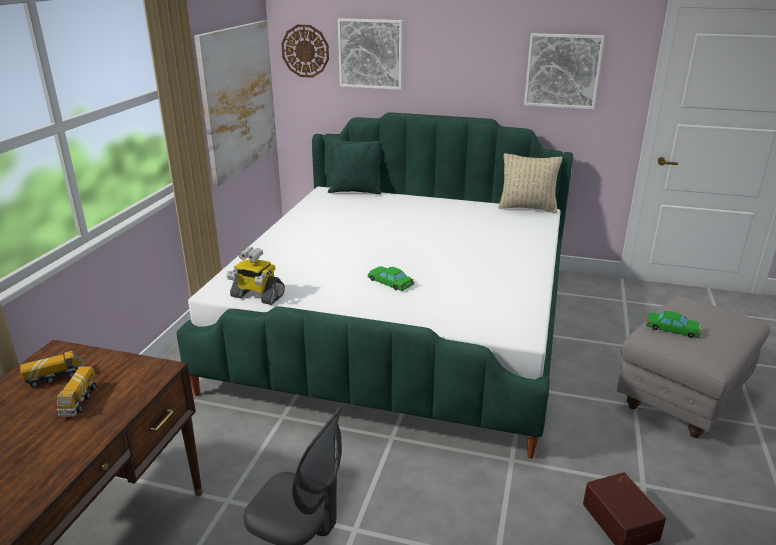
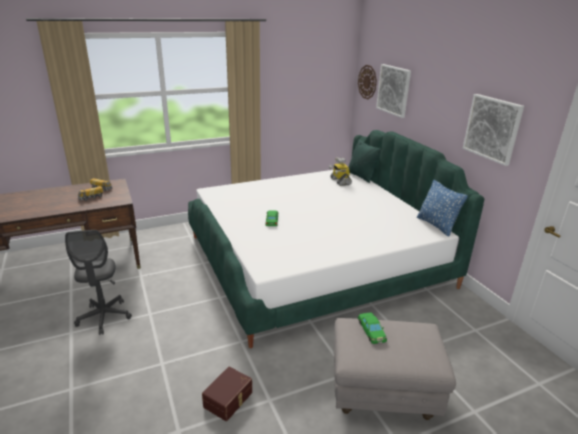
camera: 50 degrees right, 0 degrees up
picture [194,21,277,186] -> none
toy robot [227,247,285,305] -> toy robot moved to [329,158,352,186]
beige pillow [498,153,562,213] -> blue pillow [417,180,468,237]

